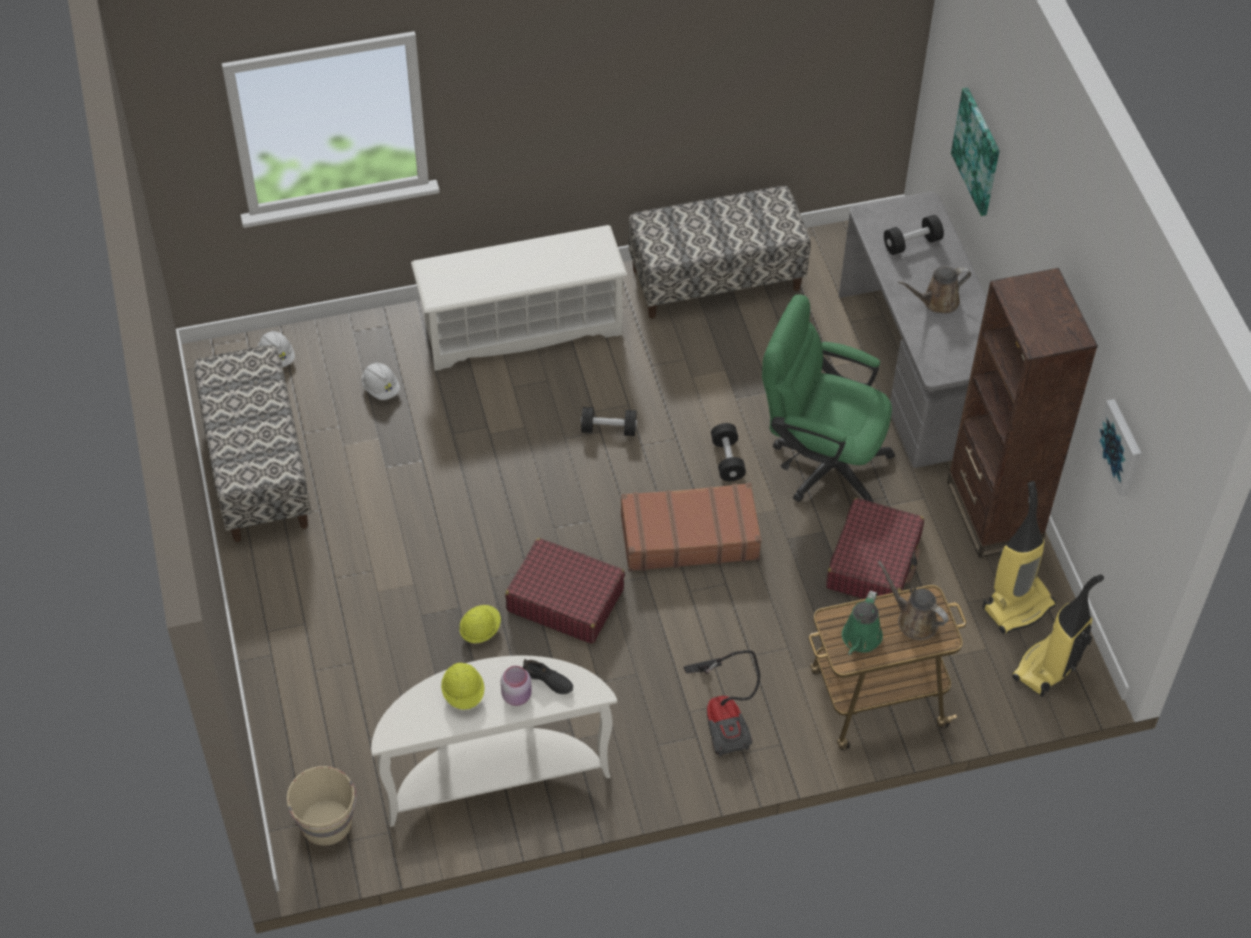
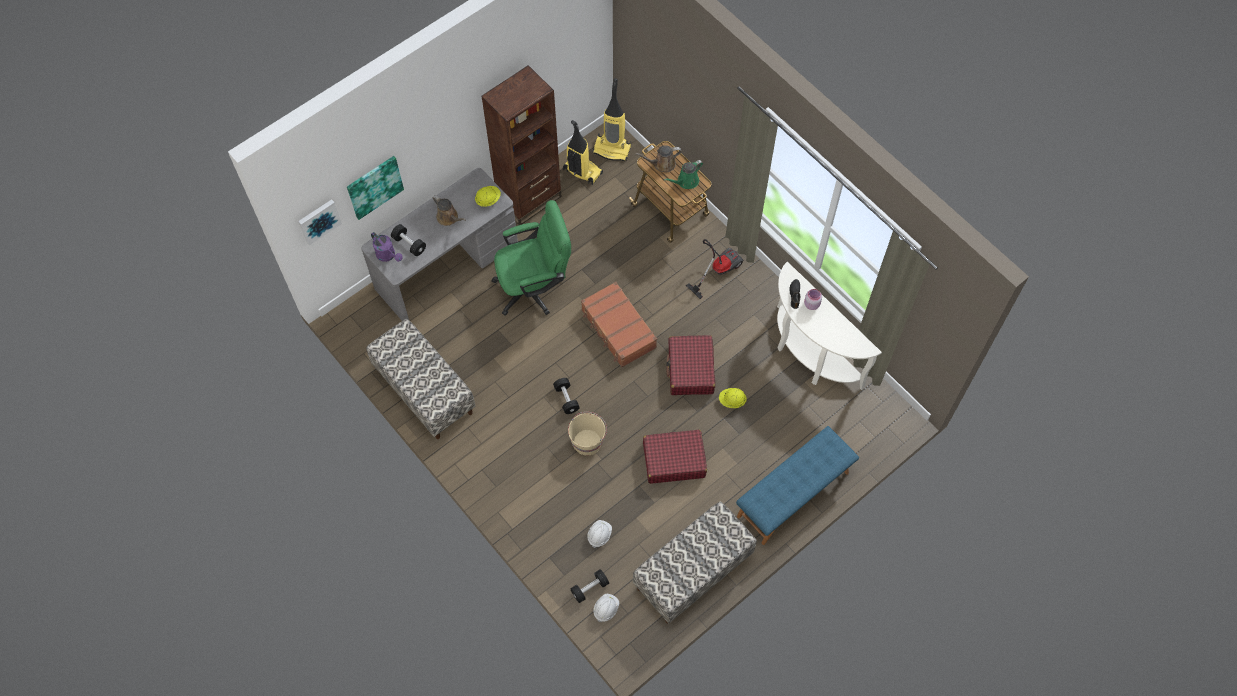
camera: 115 degrees left, 10 degrees up
beige bucket [287,766,357,846] -> beige bucket moved to [568,412,607,456]
white shoe rack [411,225,627,371] -> none
yellow hard hat [441,663,485,710] -> yellow hard hat moved to [475,186,501,207]
black dumbbell [711,423,746,481] -> black dumbbell moved to [571,569,609,603]
green office chair [762,294,895,502] -> green office chair turned 105 degrees counterclockwise [491,200,571,315]
red suitcase [826,498,924,607] -> red suitcase moved to [643,430,707,484]
green watering can [842,590,883,655] -> green watering can turned 150 degrees clockwise [664,160,703,189]
brown watering can [877,561,949,640] -> brown watering can turned 60 degrees clockwise [635,145,681,172]
picture [1094,399,1141,497] -> picture moved to [298,199,342,246]
none -> purple watering can [371,232,403,262]
none -> blue bench [736,426,859,545]

